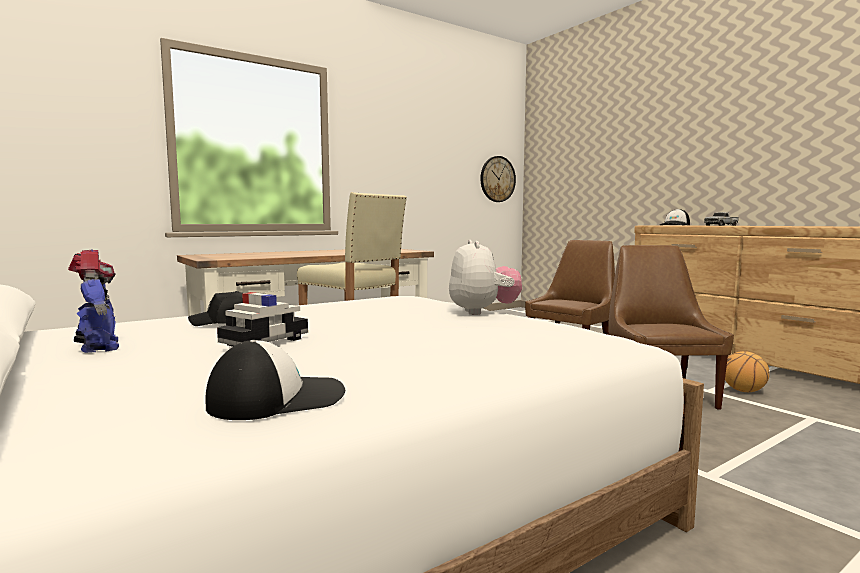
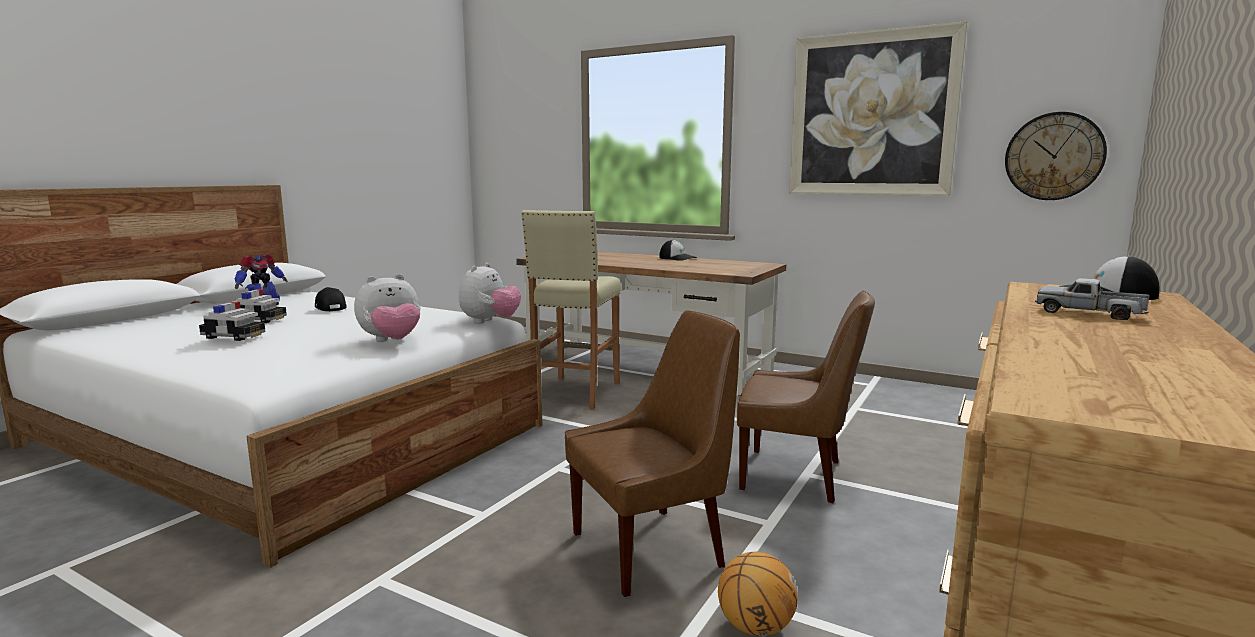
camera: 65 degrees right, 5 degrees up
cap [206,340,345,420] -> cap moved to [659,240,697,261]
none -> toy car [199,301,266,341]
none -> plush toy [459,263,521,324]
none -> picture [789,21,967,196]

